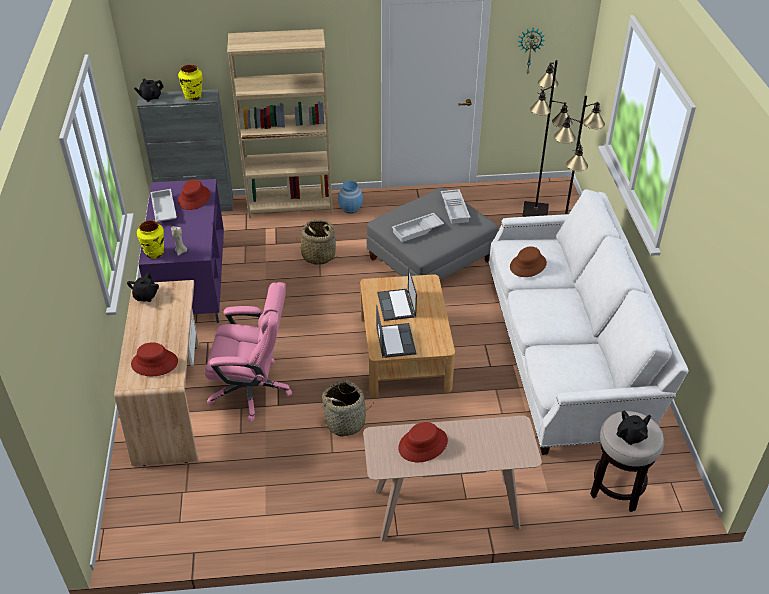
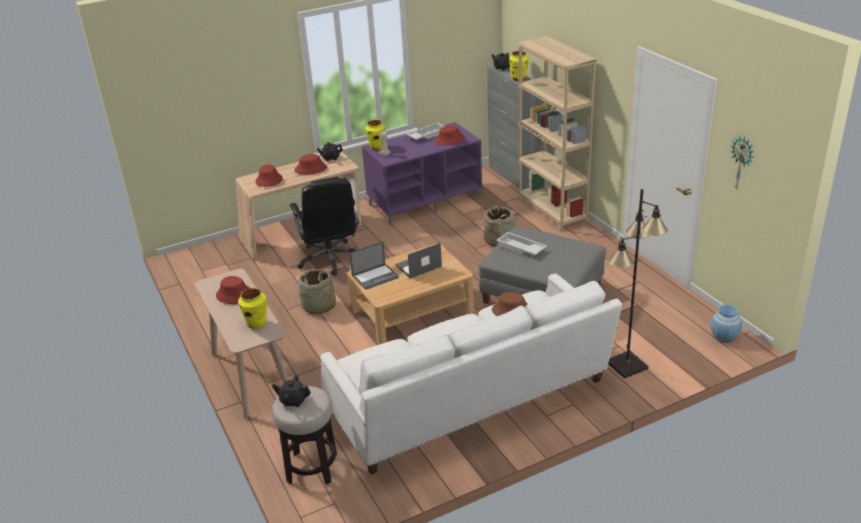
camera: 70 degrees right, 10 degrees down
pink office chair [205,282,292,422] -> black office chair [290,177,359,276]
blue vase [338,181,363,214] -> blue vase moved to [711,305,742,343]
white tray [441,189,470,224] -> none
black floor lamp [522,60,573,217] -> none
black teapot [616,411,651,445] -> black teapot turned 150 degrees clockwise [272,375,311,407]
none -> yellow vase [238,288,267,329]
none -> red hat [294,154,327,175]

